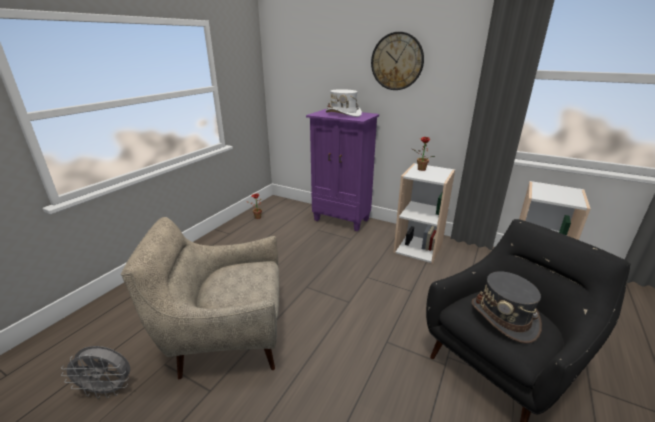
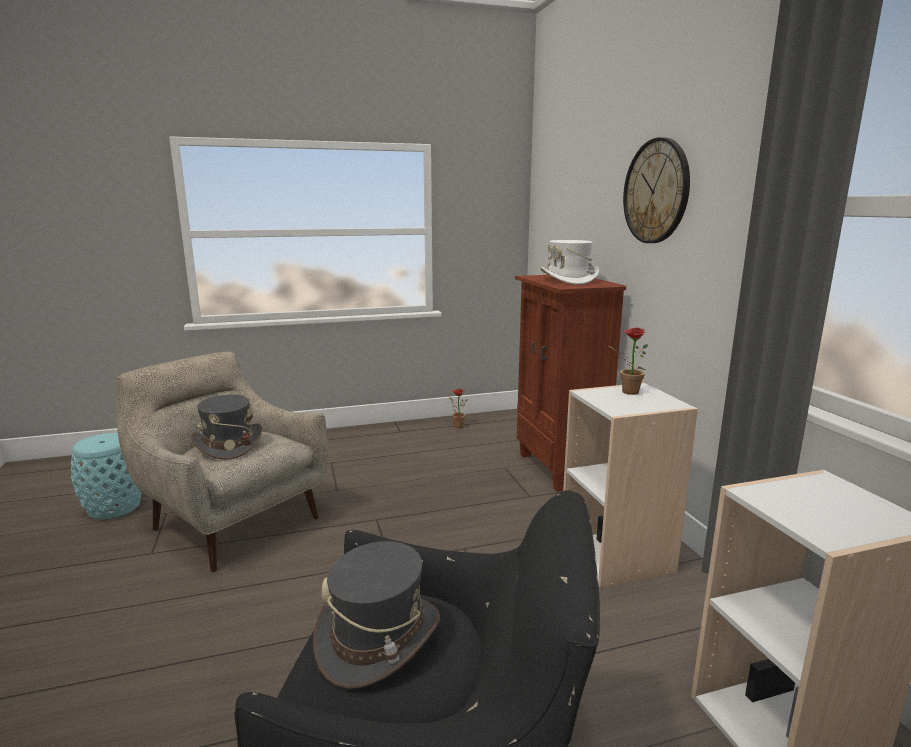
camera: 45 degrees right, 10 degrees down
grey fan [61,346,130,398] -> turquoise stool [71,433,142,520]
purple cabinet [306,109,379,231] -> brown cabinet [515,275,626,492]
none -> grey hat [191,394,262,460]

